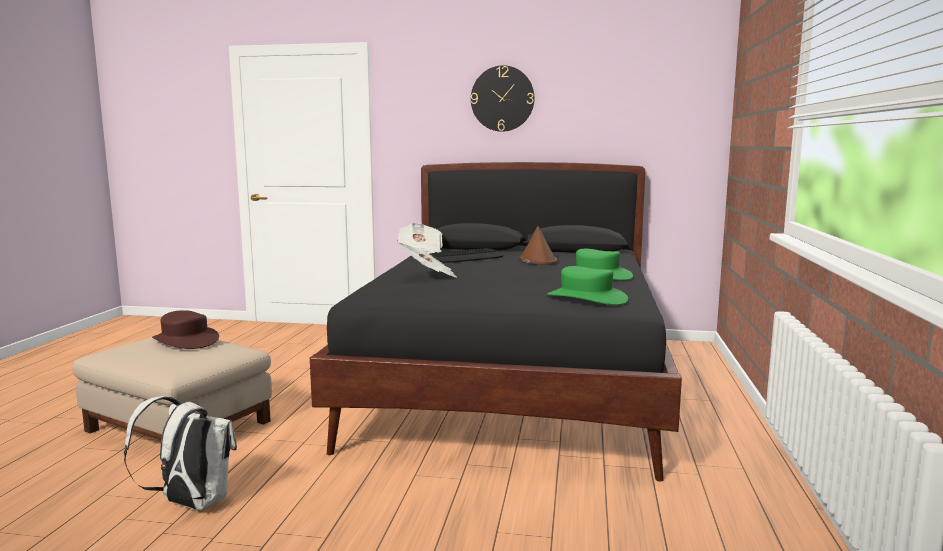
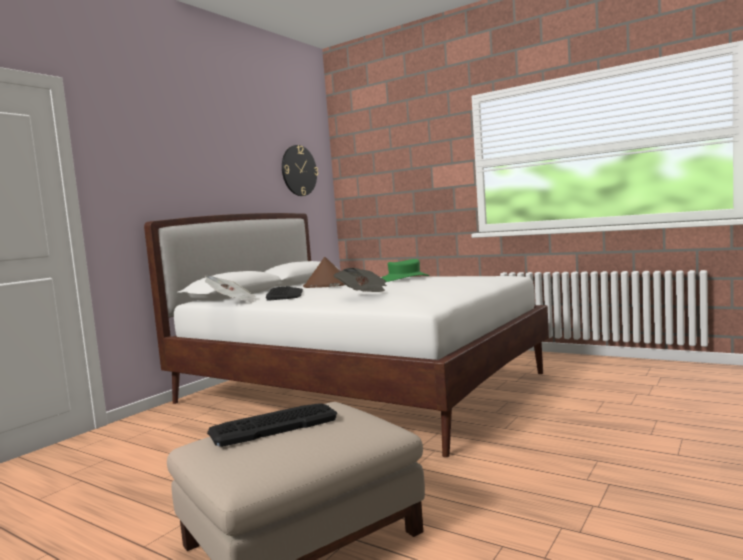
camera: 65 degrees left, 5 degrees down
white backpack [124,396,237,510] -> none
brown hat [152,310,219,349] -> keyboard [207,403,337,447]
black bed [310,162,682,482] -> white bed [144,213,549,457]
wall clock [471,65,535,132] -> wall clock moved to [282,145,318,196]
green hat [547,266,628,305] -> none

